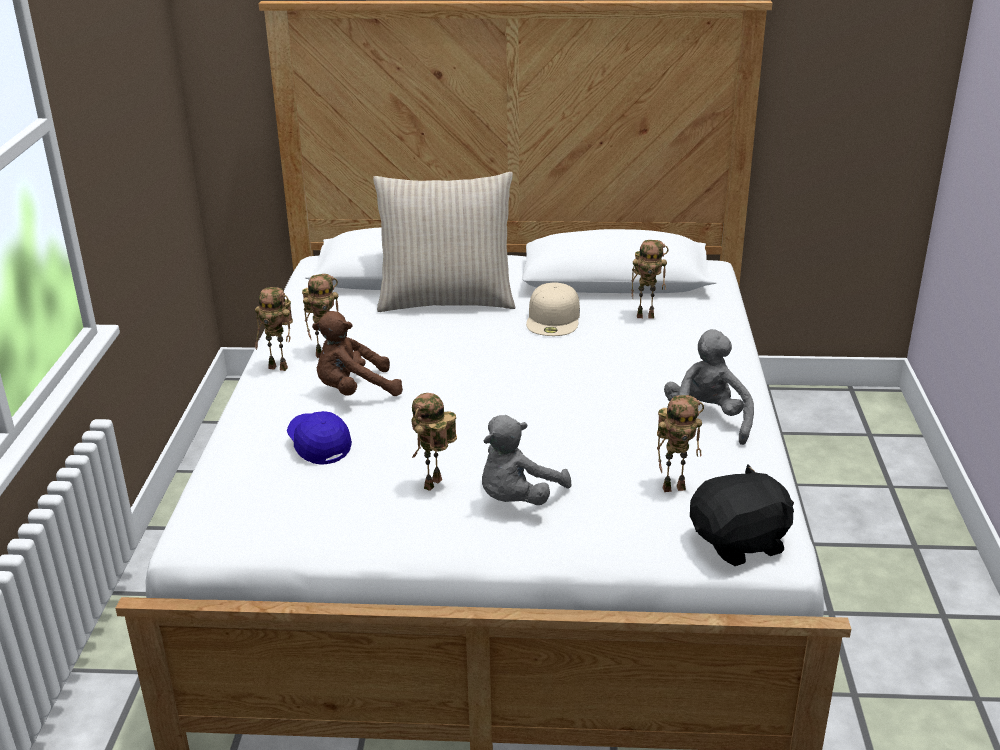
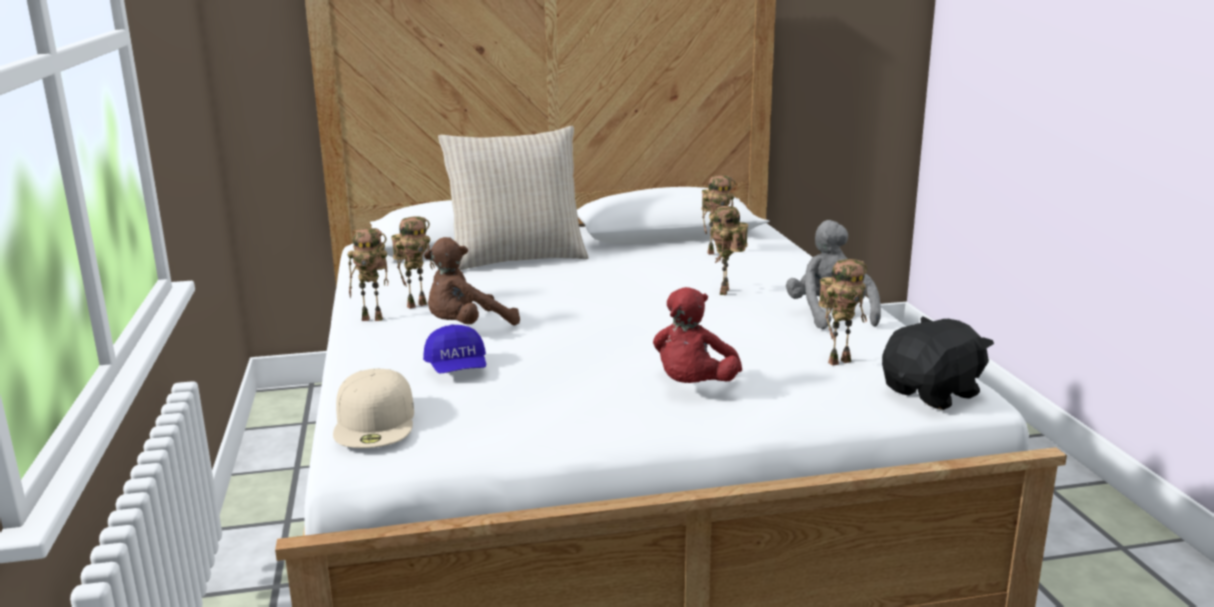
camera: 15 degrees left, 10 degrees down
blue cap [287,411,352,465] -> blue cap turned 150 degrees counterclockwise [423,324,486,374]
toy robot [412,393,457,491] -> toy robot moved to [710,206,748,295]
grey plush toy [482,415,571,505] -> red plush toy [653,287,742,383]
beige cap [526,283,580,336] -> beige cap moved to [333,369,414,448]

